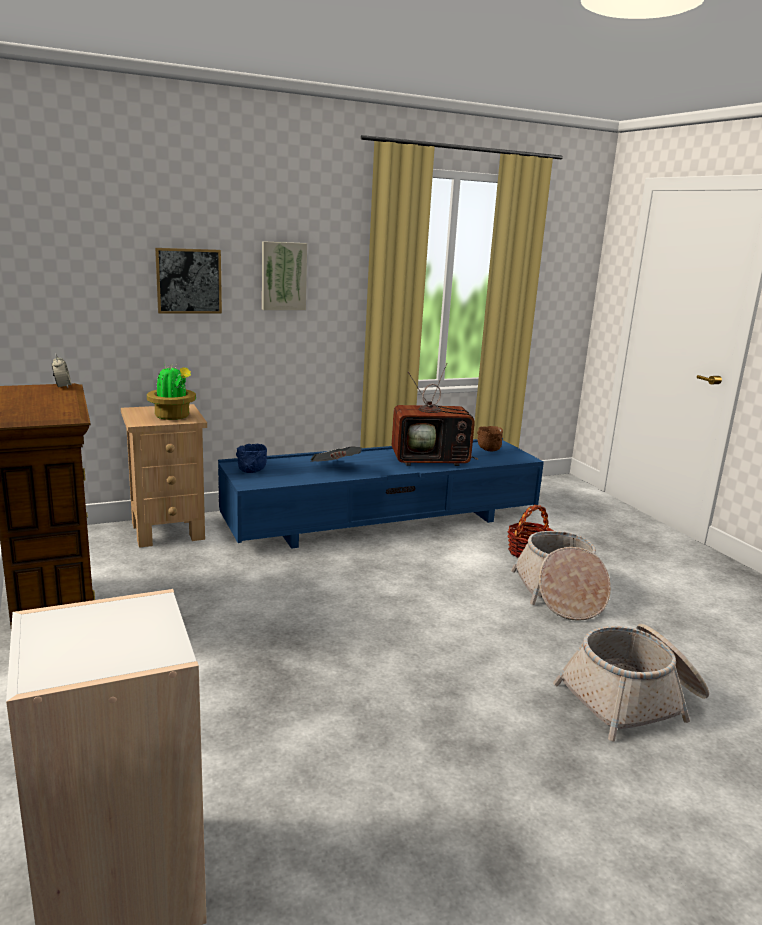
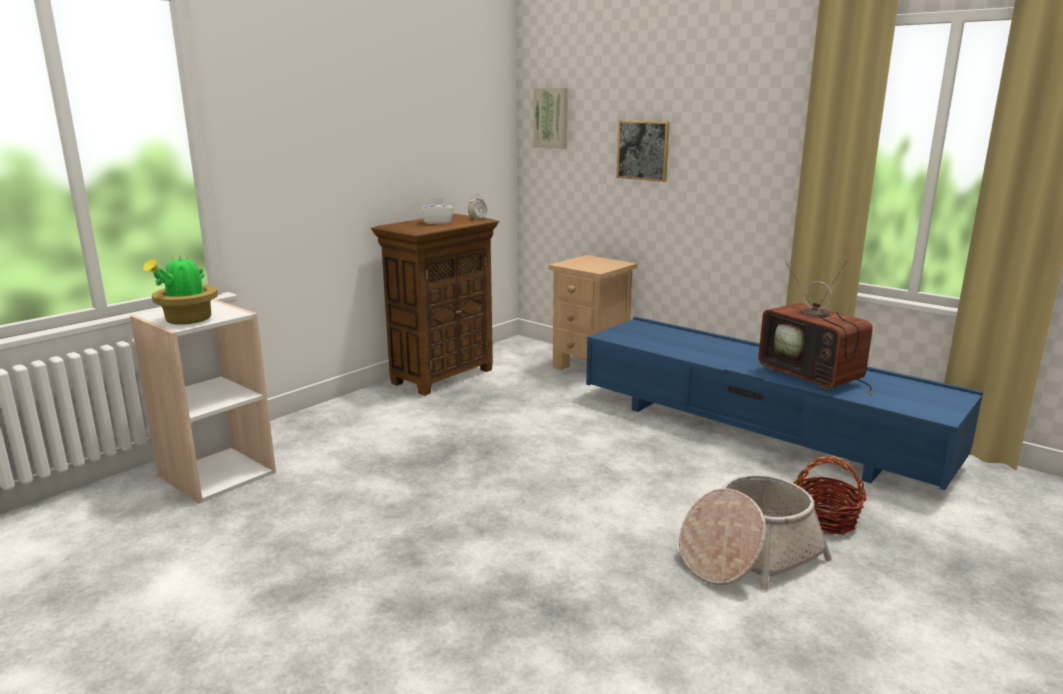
camera: 65 degrees right, 0 degrees up
potted plant [147,364,196,420] -> potted plant moved to [143,253,218,325]
blue bowl [236,444,267,473] -> none
picture [262,241,307,310] -> picture moved to [533,88,568,149]
newspaper [311,446,362,462] -> none
brown bowl [477,426,503,452] -> none
basket [553,624,709,741] -> none
none -> white tissue box [421,197,454,224]

